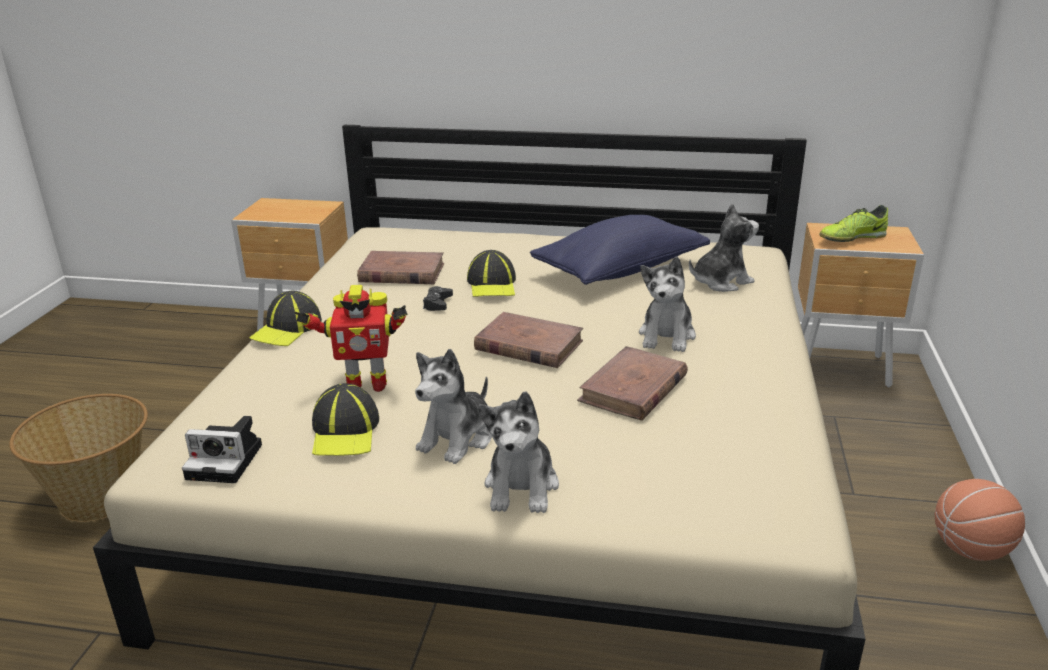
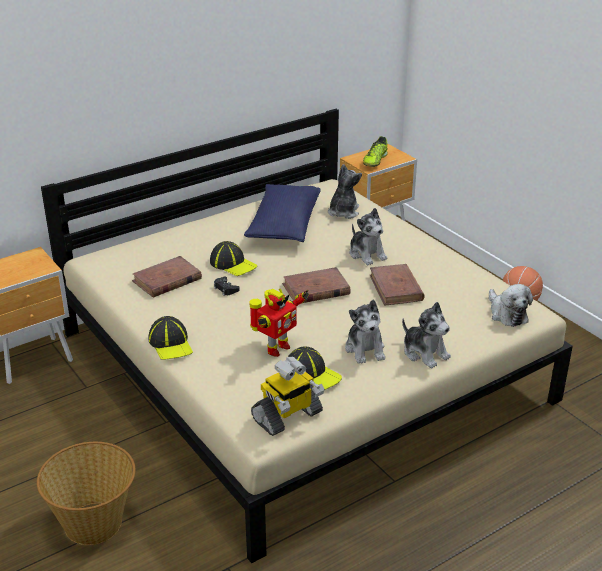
camera: 45 degrees left, 5 degrees up
camera [182,416,262,483] -> toy robot [251,357,325,436]
none -> plush toy [489,284,533,327]

